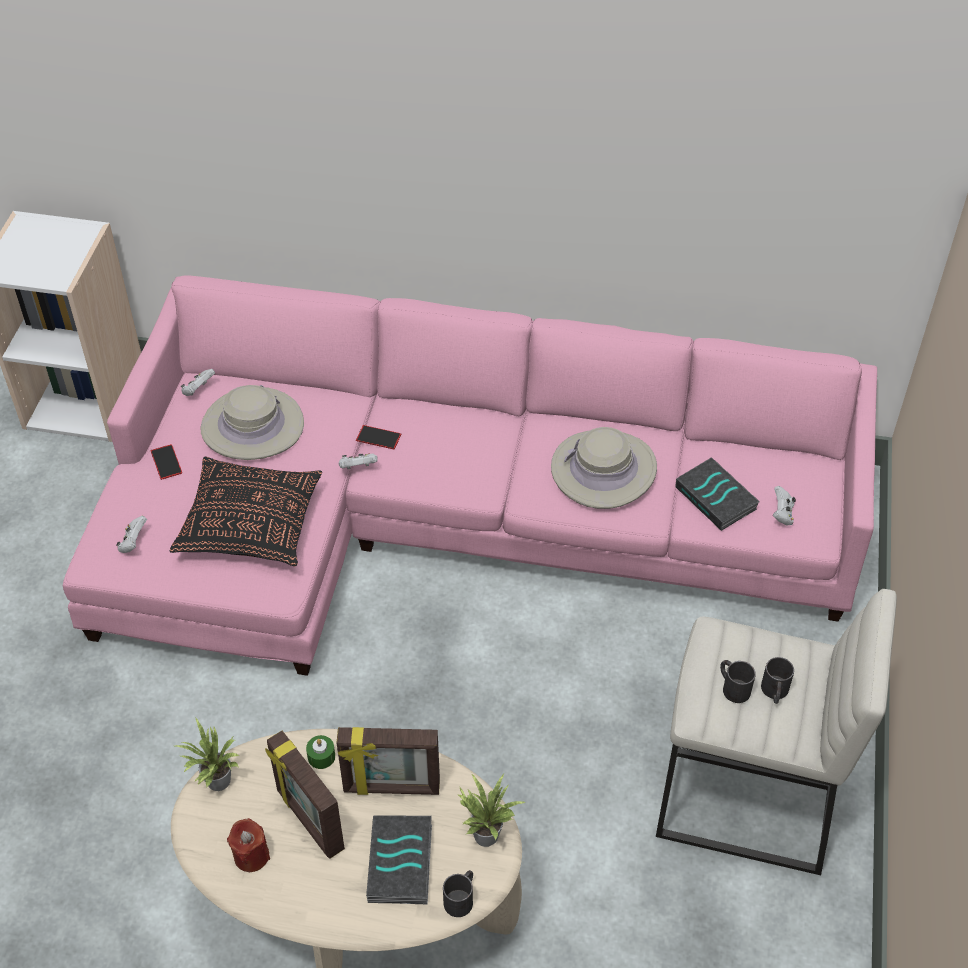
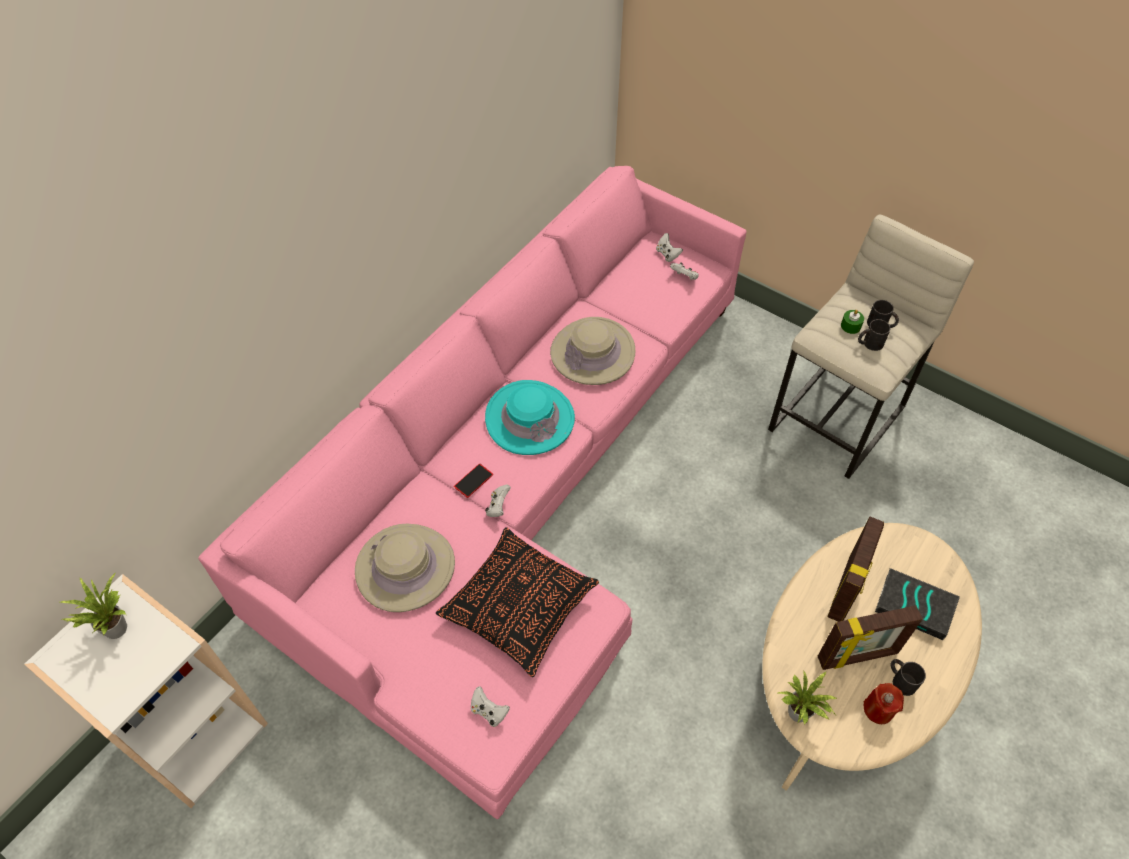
camera: 65 degrees left, 5 degrees up
phone [151,444,182,480] -> none
white game controller [181,369,215,396] -> white game controller moved to [656,233,683,262]
green candle [306,735,335,769] -> green candle moved to [841,310,864,334]
black mug [443,870,473,917] -> black mug moved to [891,659,926,696]
potted plant [457,774,525,847] -> potted plant moved to [60,572,127,639]
book [675,457,760,531] -> none
none -> turquoise hat [485,380,575,455]

